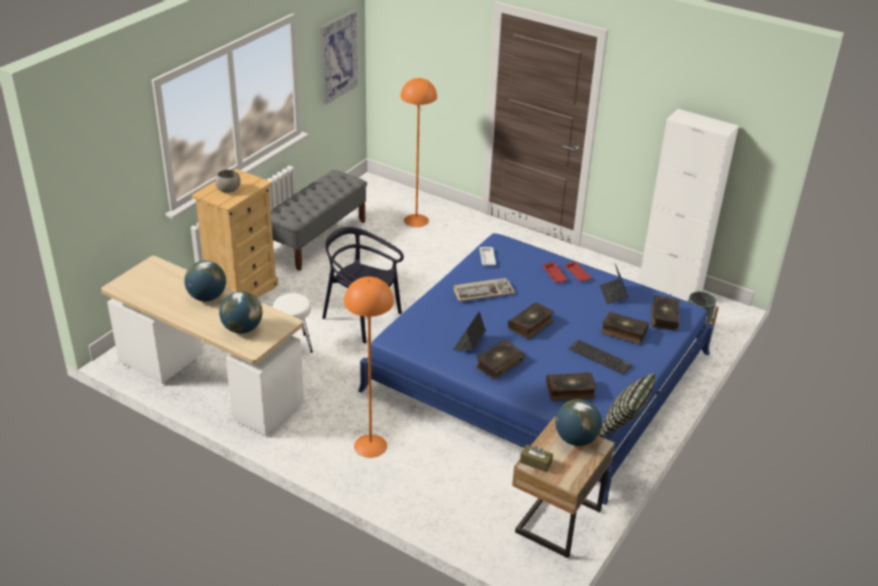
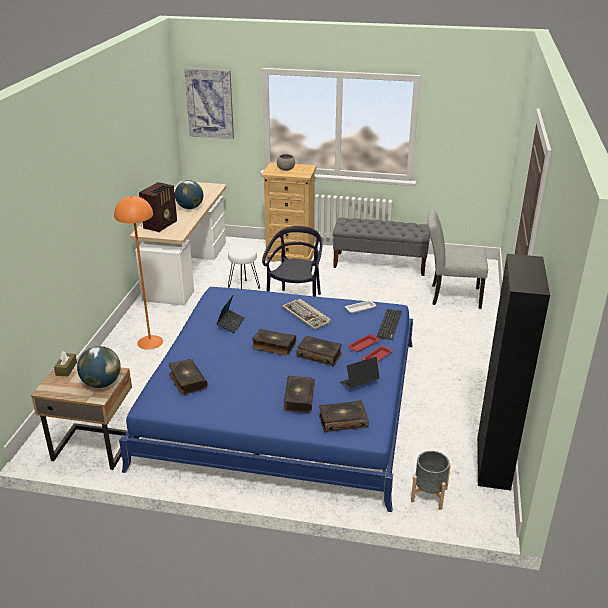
camera: 70 degrees right, 5 degrees down
globe [219,291,262,334] -> radio [139,182,177,232]
picture [320,10,358,105] -> picture moved to [184,68,234,139]
orange floor lamp [401,78,437,227] -> grey chair [428,209,488,309]
laptop [453,312,486,350] -> laptop turned 105 degrees clockwise [216,295,245,333]
book [476,340,525,379] -> book moved to [297,336,342,366]
keyboard [569,339,633,375] -> keyboard moved to [377,309,402,340]
pillow [599,373,656,437] -> none
white cabinet [639,109,739,301] -> black cabinet [477,254,550,491]

